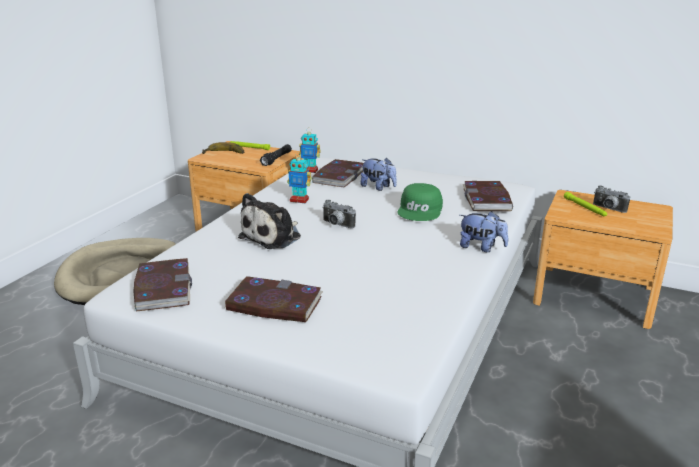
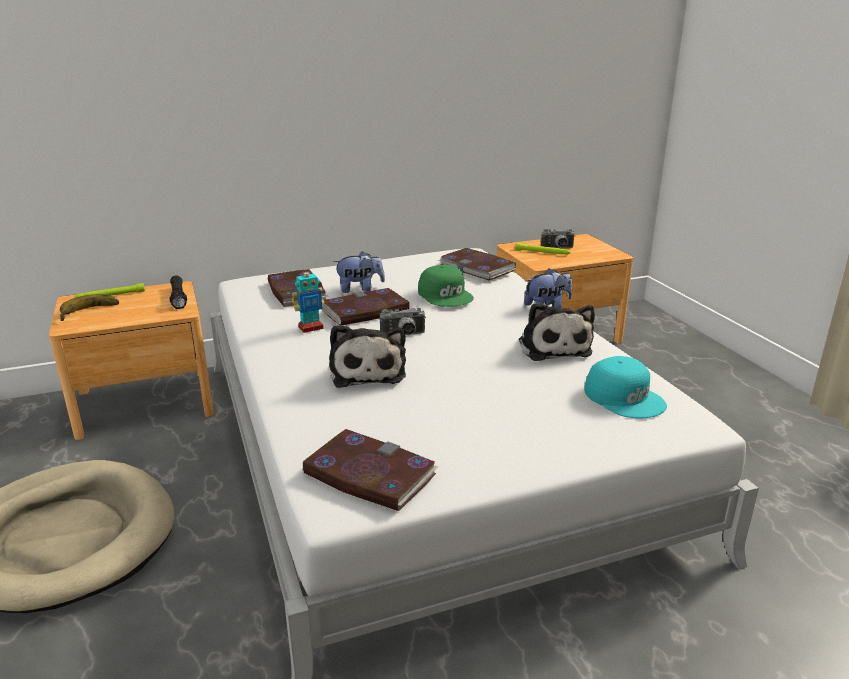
camera: 45 degrees left, 0 degrees up
book [224,276,323,322] -> book moved to [321,288,410,326]
toy robot [299,128,321,173] -> none
none -> plush toy [519,303,595,361]
none -> turquoise cap [584,356,667,418]

